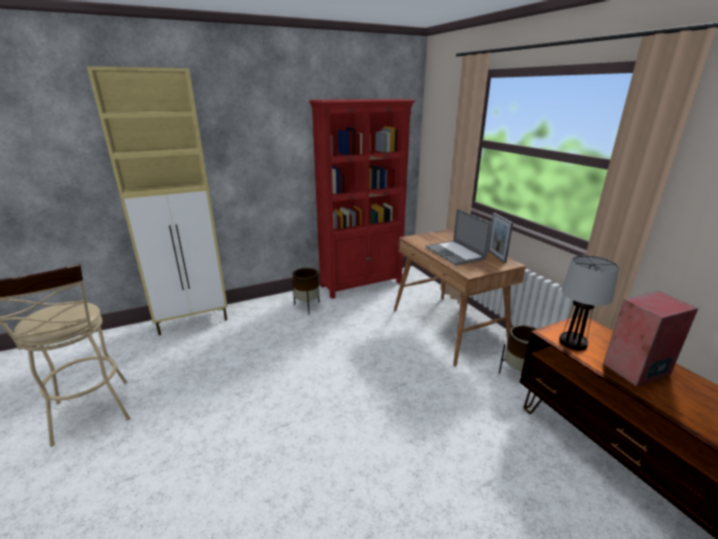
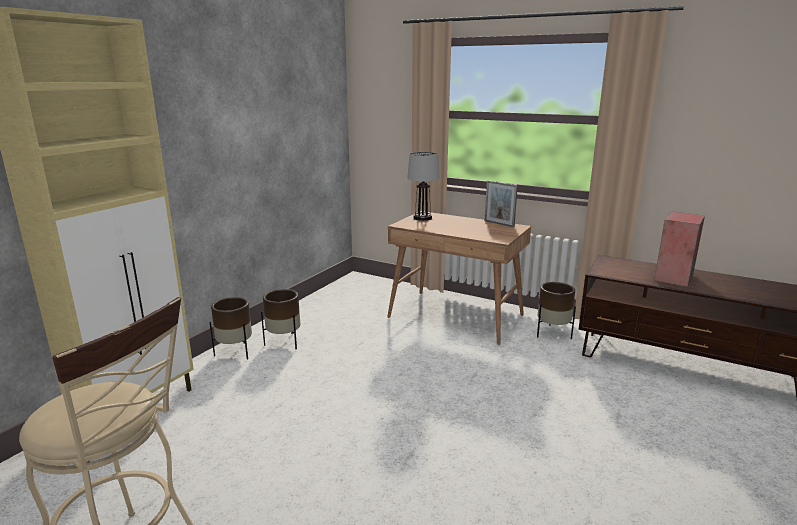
camera: 35 degrees left, 5 degrees down
red bookcase [309,99,415,299] -> none
laptop [425,209,492,266] -> none
table lamp [559,255,619,350] -> table lamp moved to [407,152,440,221]
none -> brown planter [210,297,252,360]

